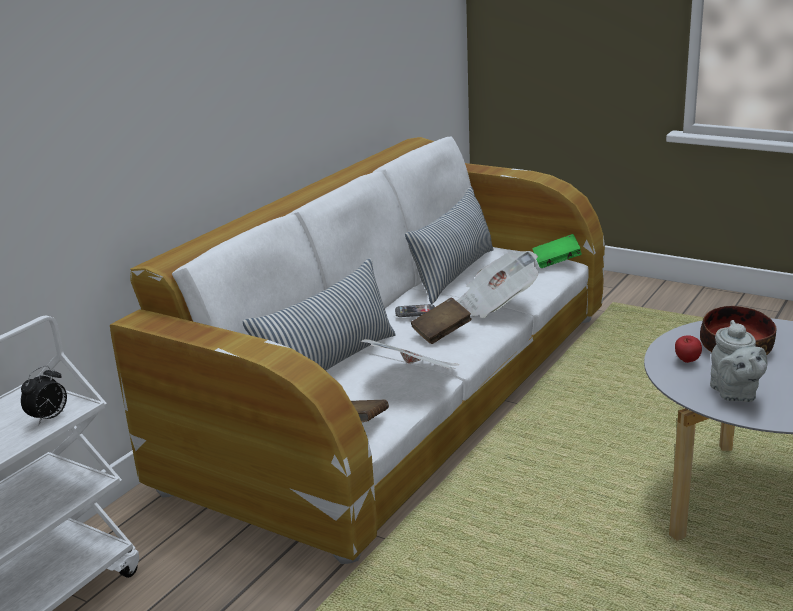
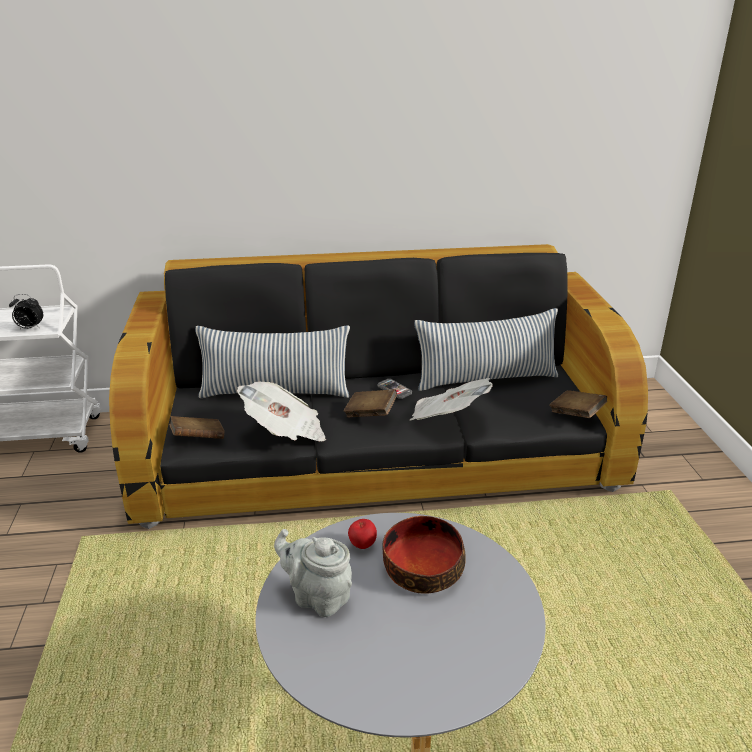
camera: 50 degrees right, 5 degrees up
white sofa [110,137,605,564] -> black sofa [109,244,648,529]
green book [532,234,582,268] -> brown book [549,390,607,418]
grey teapot [710,320,768,402] -> grey teapot turned 75 degrees clockwise [274,529,352,617]

